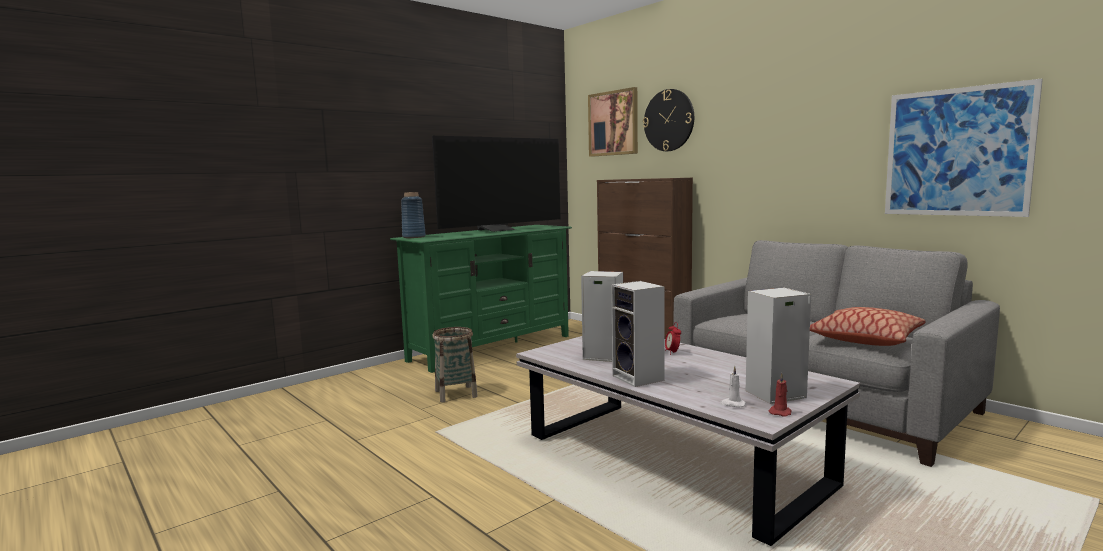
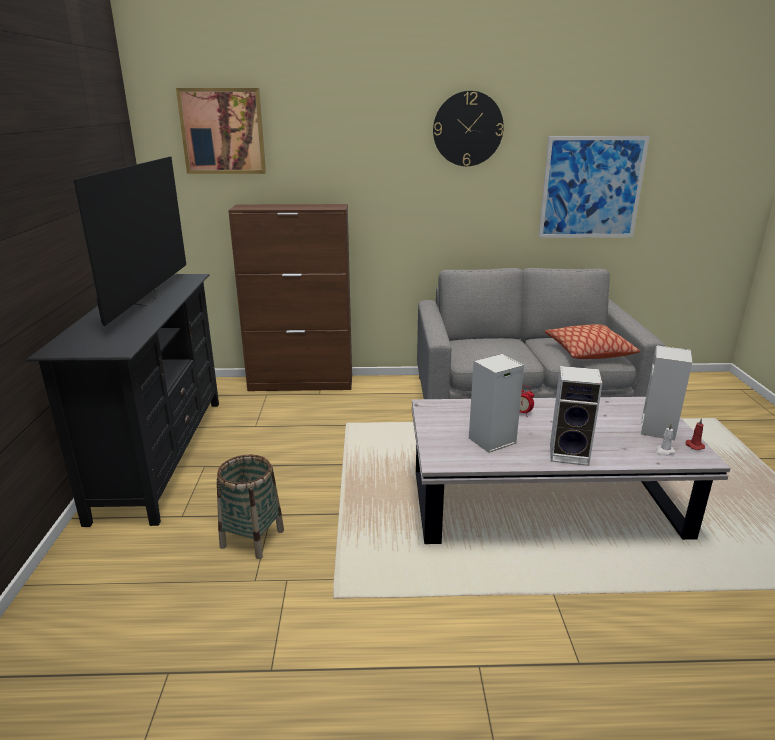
camera: 50 degrees left, 15 degrees up
green tv stand [390,225,572,373] -> black tv stand [26,274,219,527]
blue vase [401,192,426,238] -> none
wall clock [643,89,694,151] -> wall clock moved to [433,91,504,166]

